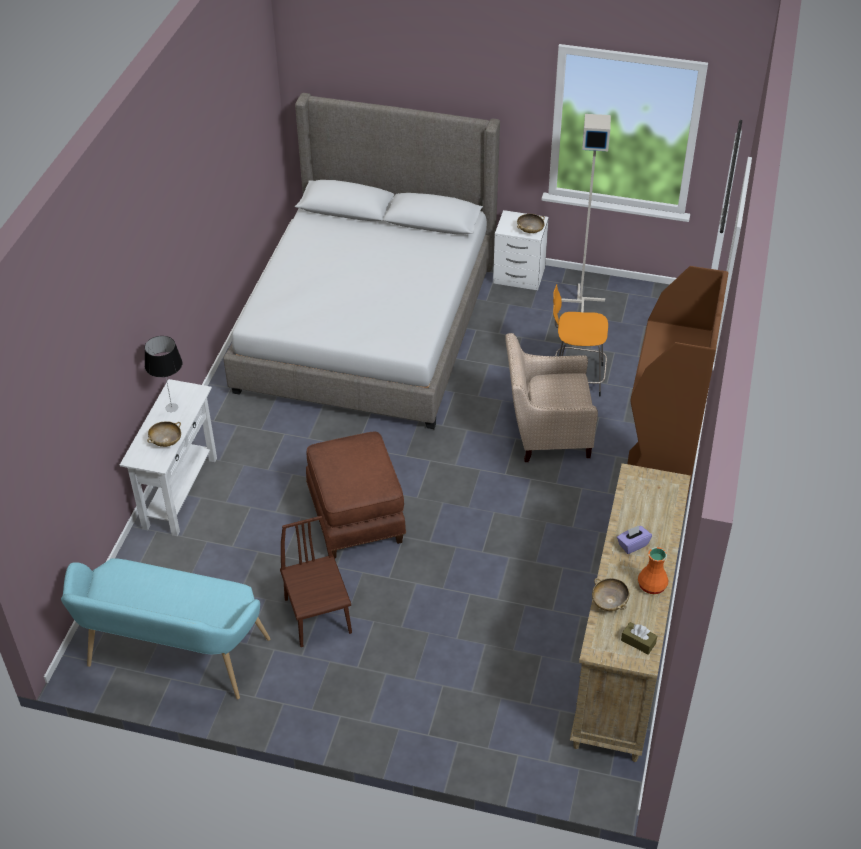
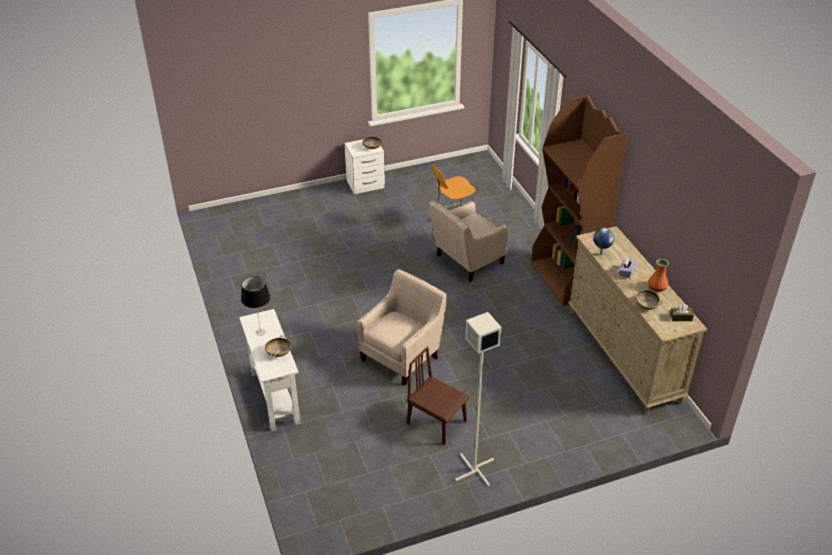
camera: 35 degrees left, 5 degrees down
turquoise bench [61,558,270,700] -> none
bed [223,93,500,429] -> none
brown ottoman [306,432,406,558] -> beige armchair [357,269,447,386]
grey floor lamp [561,114,611,312] -> grey floor lamp moved to [455,312,502,486]
none -> globe [593,228,615,255]

